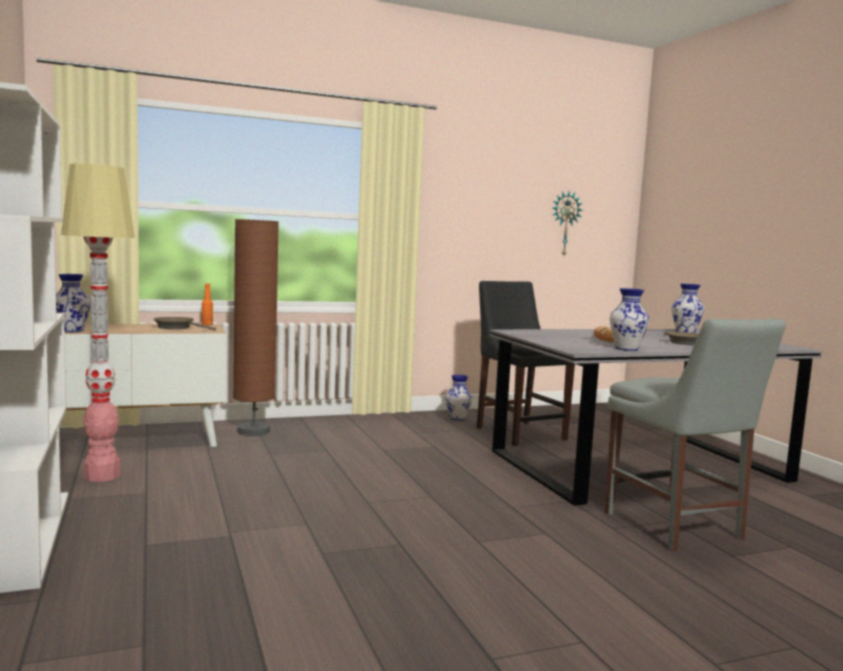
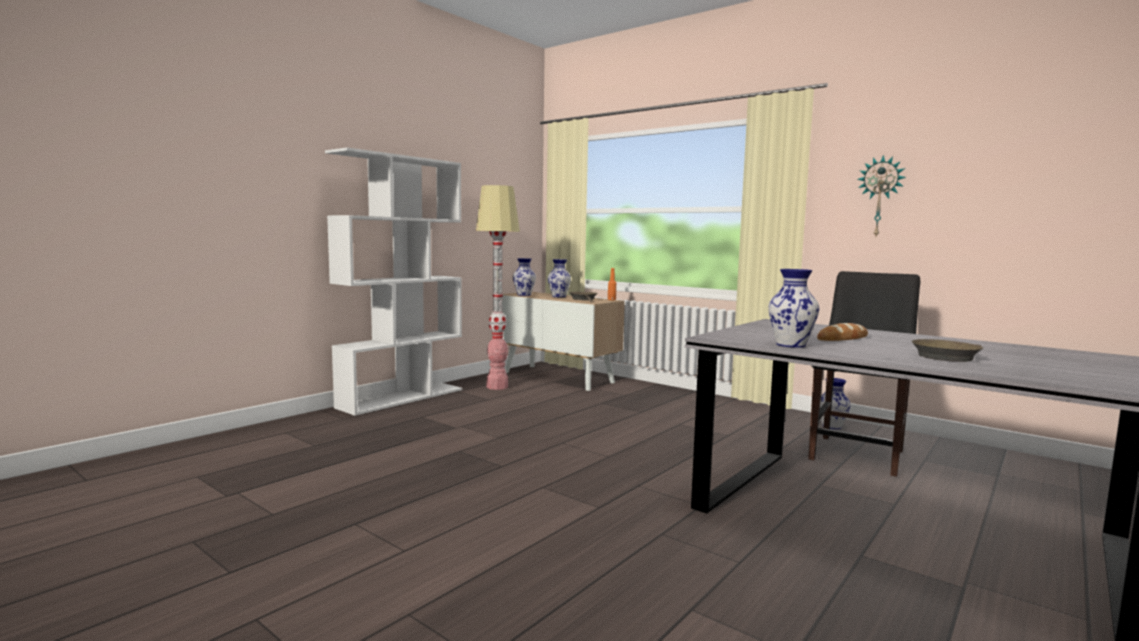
camera: 60 degrees right, 0 degrees up
brown floor lamp [233,219,279,436] -> none
wall clock [552,191,583,256] -> wall clock moved to [857,155,906,236]
grey chair [605,319,786,552] -> none
vase [672,284,704,333] -> vase moved to [548,259,571,297]

